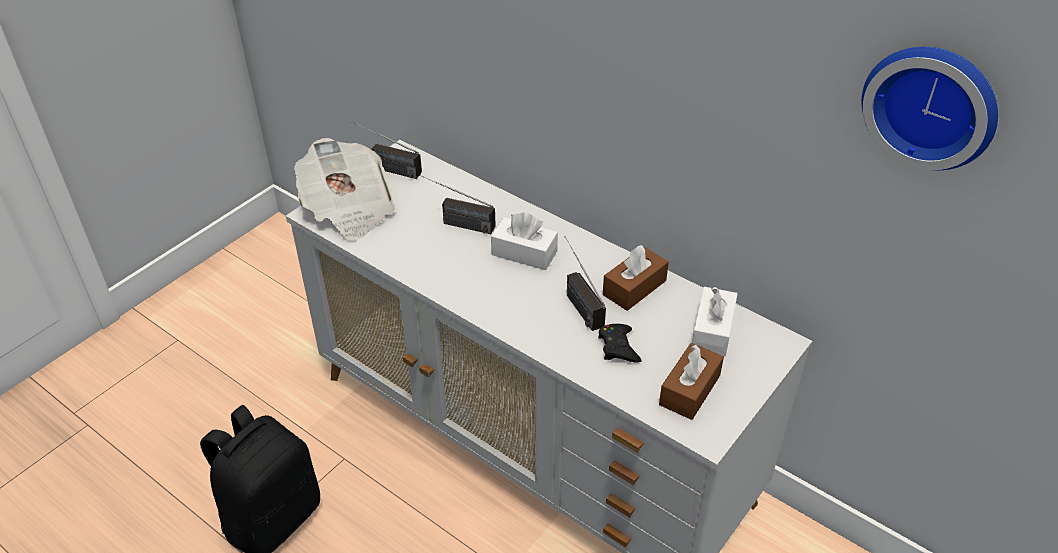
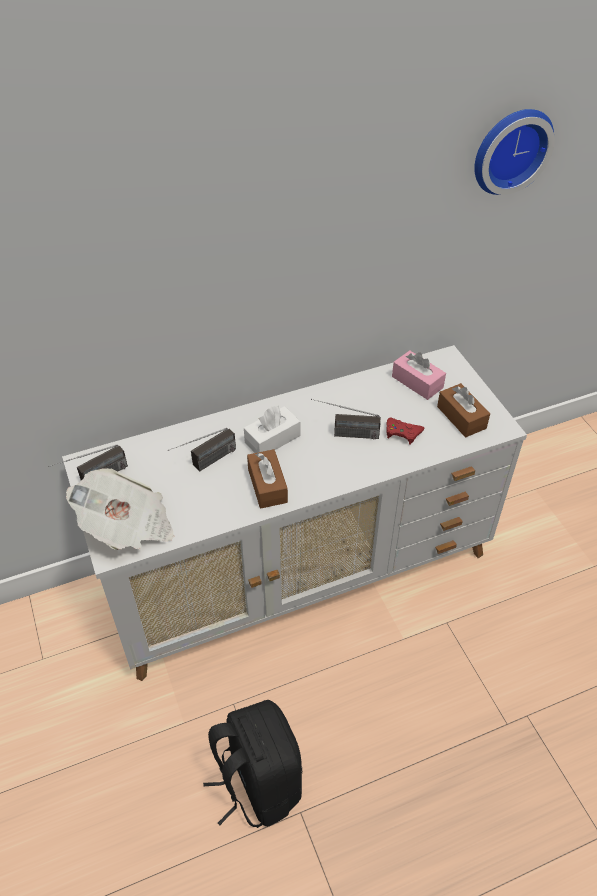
camera: 60 degrees left, 5 degrees up
black game controller [598,324,642,363] -> red game controller [387,417,424,445]
brown tissue box [603,245,669,311] -> brown tissue box moved to [247,449,288,509]
white tissue box [692,286,738,356] -> pink tissue box [392,350,446,400]

